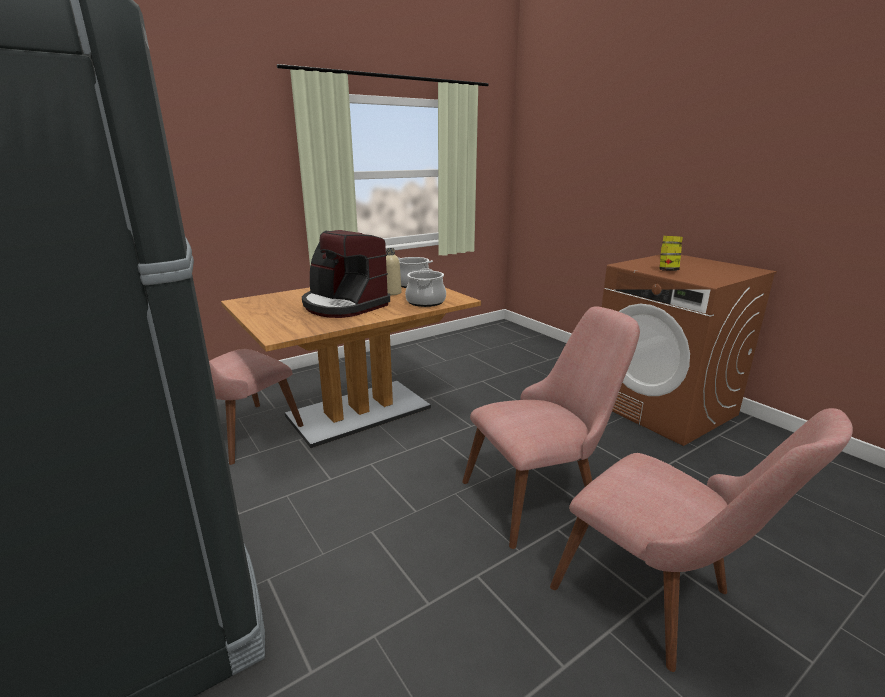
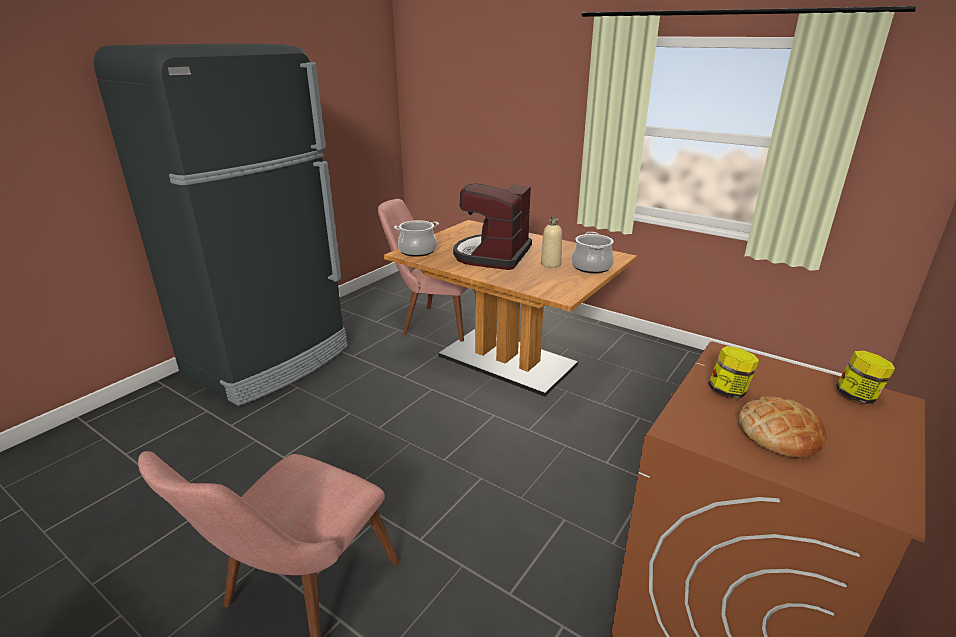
camera: 70 degrees right, 5 degrees up
cooking pot [405,269,446,307] -> cooking pot moved to [394,220,439,257]
pink chair [462,306,640,549] -> none
none -> bread [738,396,826,458]

